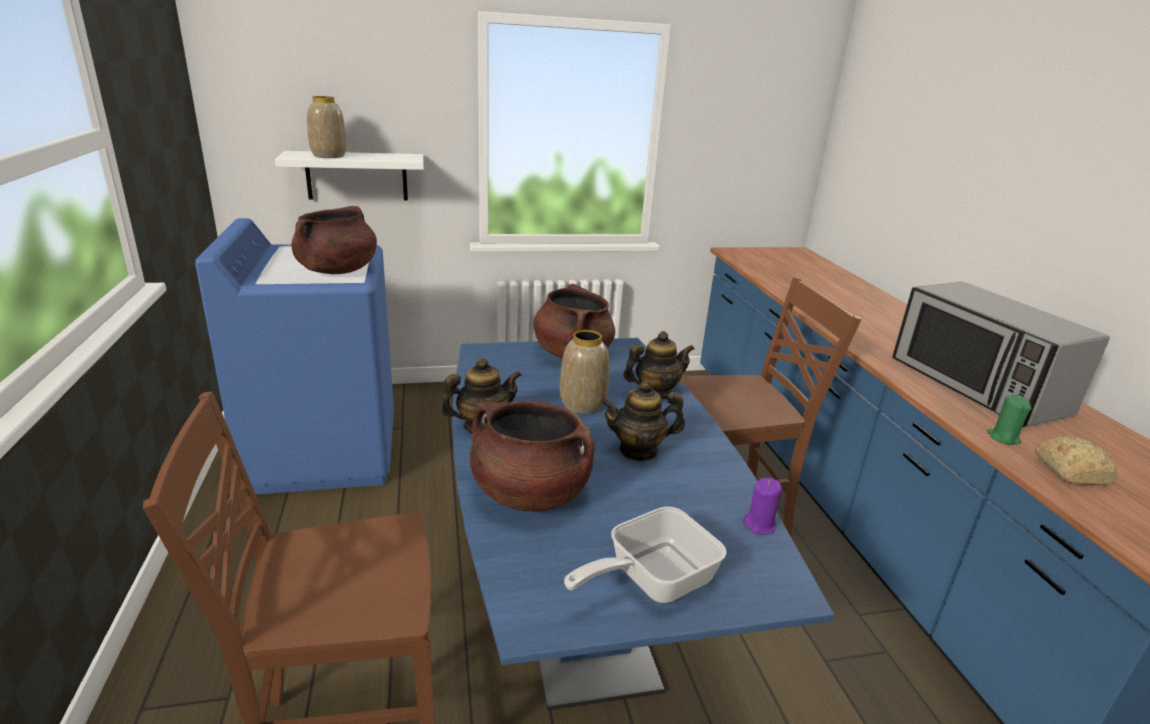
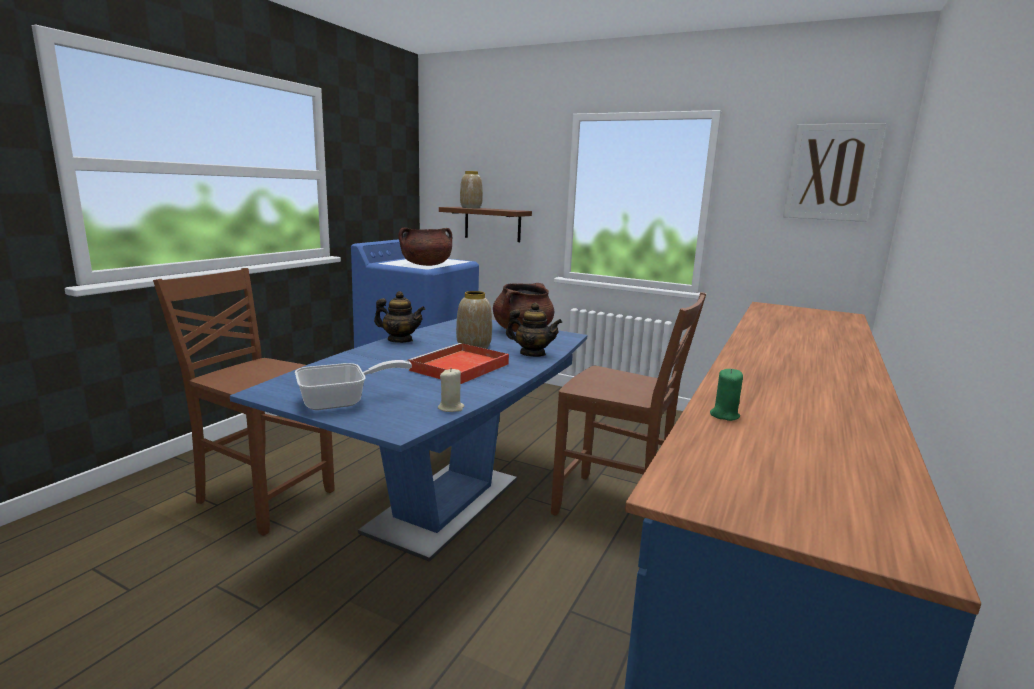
camera: 40 degrees right, 10 degrees down
white shelf [275,151,424,201] -> brown shelf [439,207,532,242]
brown cooking pot [470,401,595,512] -> none
frying pan [564,507,727,603] -> frying pan turned 150 degrees clockwise [295,360,412,410]
teapot [601,380,685,461] -> red tray [407,343,509,384]
purple candle [743,478,782,535] -> beige candle [438,369,465,412]
microwave [892,282,1110,427] -> none
bread [1035,436,1118,485] -> none
none -> picture [783,123,886,222]

